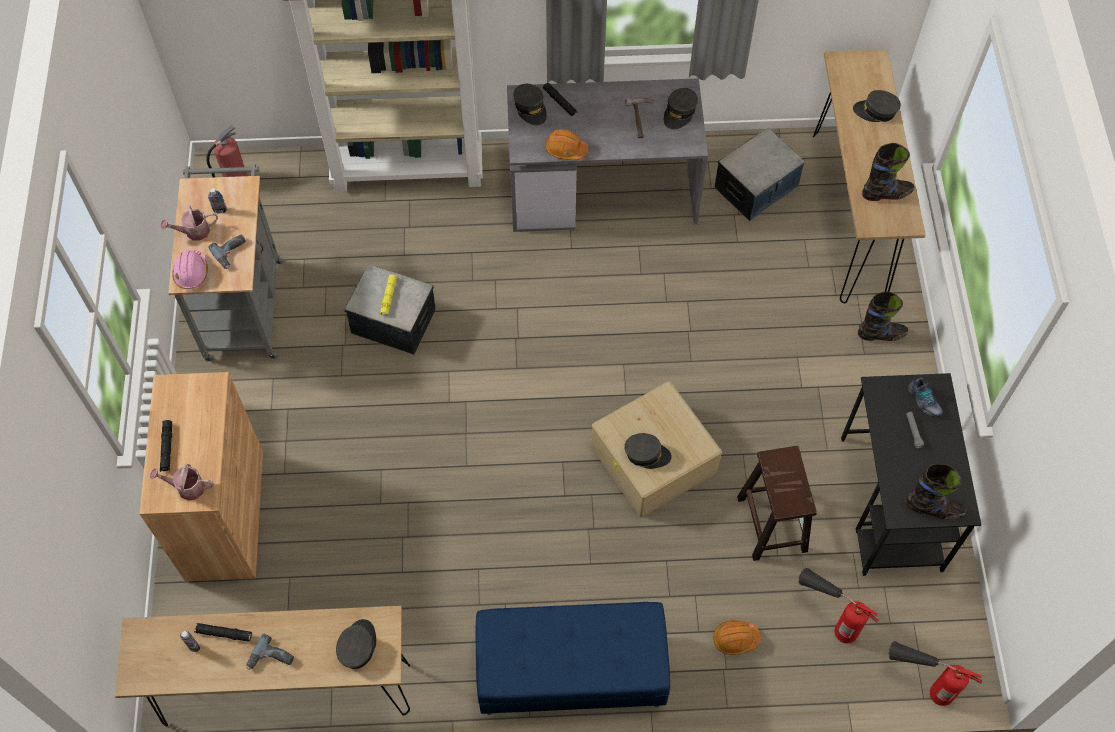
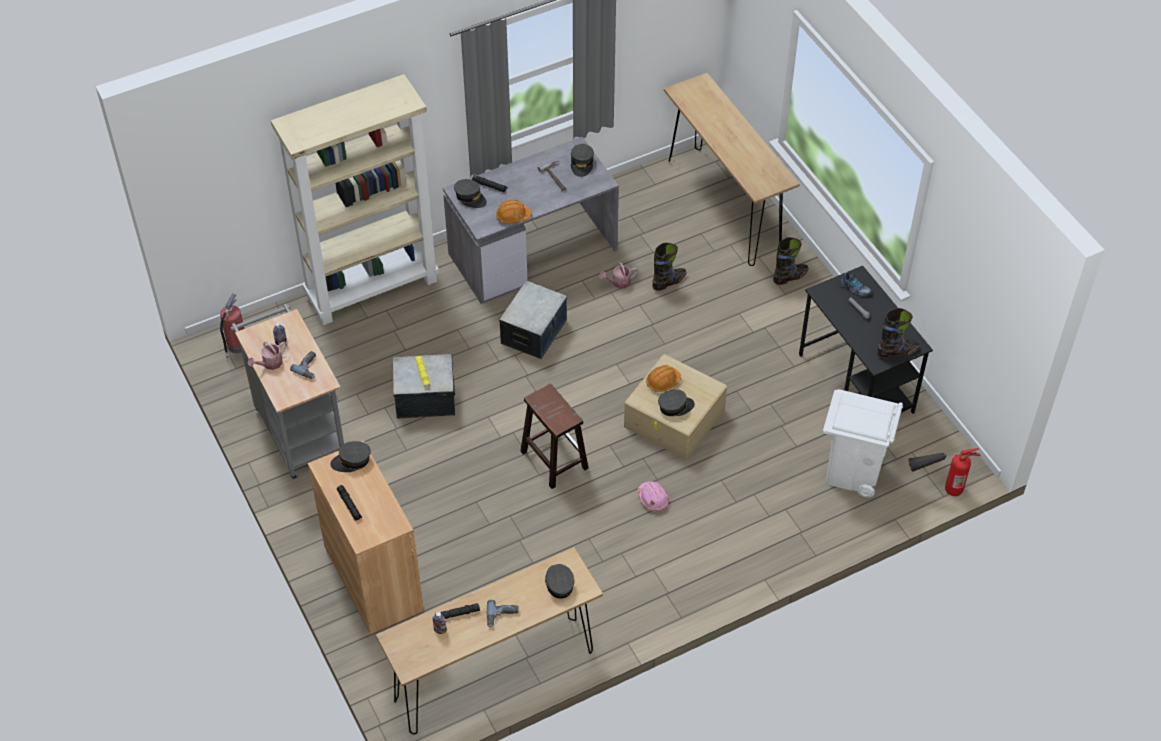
camera: 25 degrees left, 10 degrees down
watering can [150,464,214,501] -> watering can moved to [599,262,638,289]
pink hard hat [172,249,208,289] -> pink hard hat moved to [638,481,669,511]
blue bench [475,602,670,715] -> none
orange hard hat [713,620,761,655] -> orange hard hat moved to [646,365,681,392]
storage box [715,128,805,221] -> storage box moved to [499,280,567,359]
brown stool [737,446,817,561] -> brown stool moved to [520,384,588,489]
fire extinguisher [798,568,879,643] -> white trash can [823,389,903,498]
grey cap [853,90,901,122] -> grey cap moved to [330,441,371,472]
black boot [862,143,914,201] -> black boot moved to [652,243,687,291]

